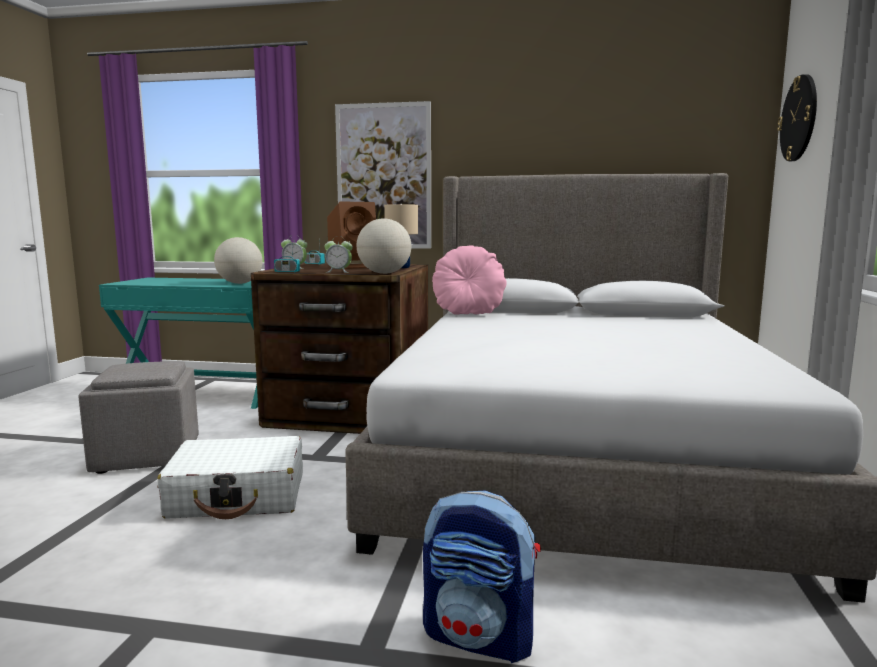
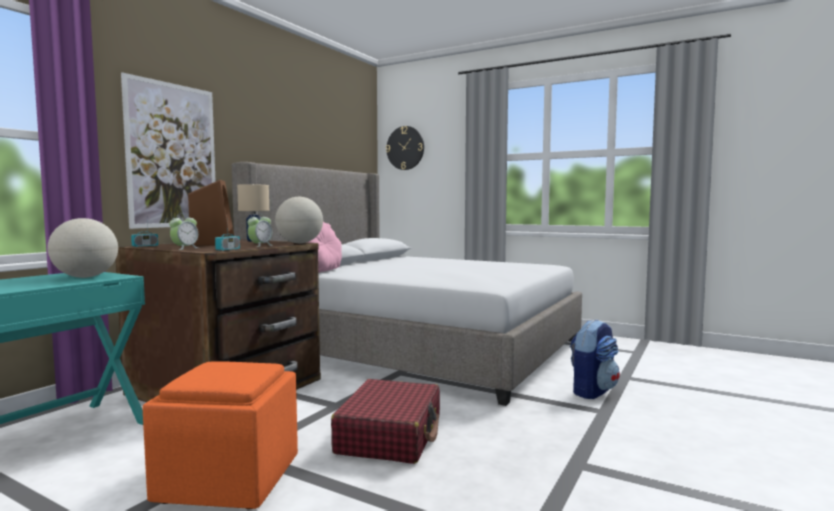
camera: 70 degrees left, 5 degrees down
grey ottoman [78,361,199,474] -> orange ottoman [143,361,298,509]
white suitcase [157,436,303,519] -> red suitcase [331,379,440,464]

